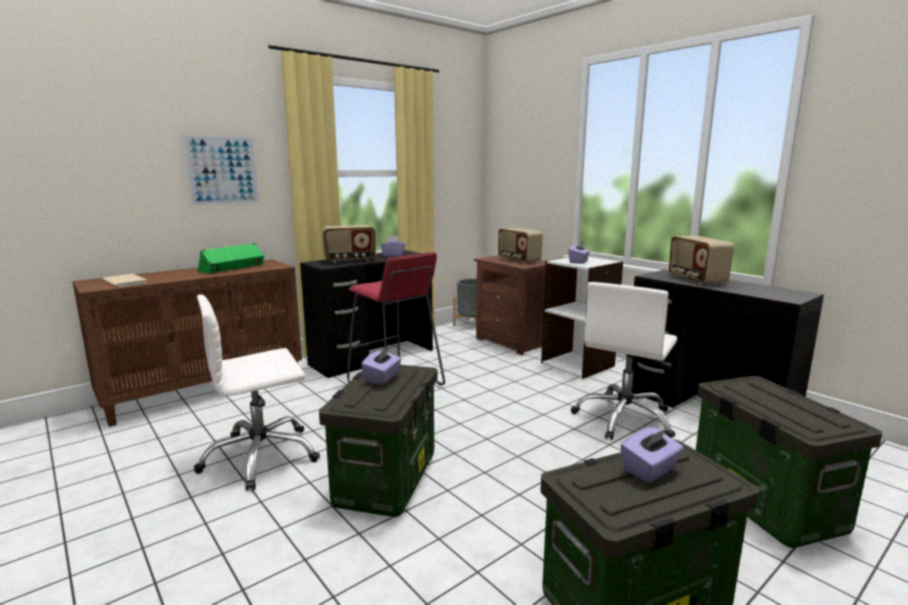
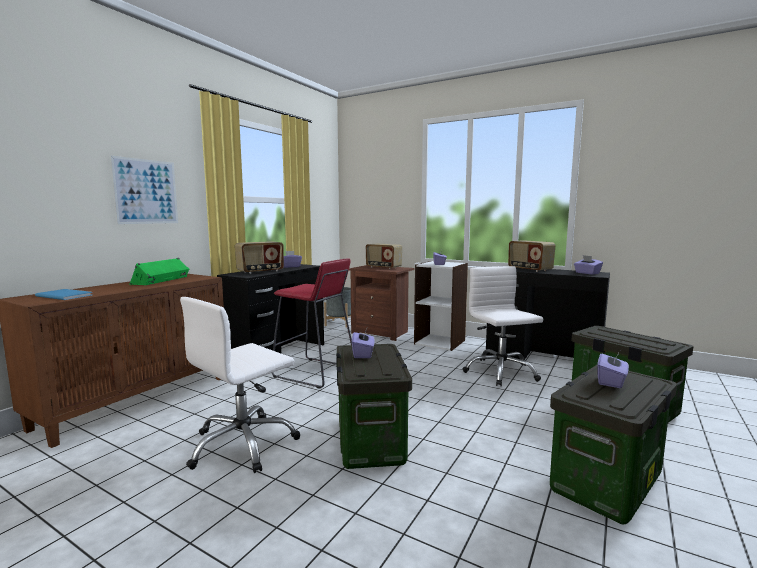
camera: 20 degrees left, 5 degrees down
beige book [102,274,147,287] -> blue book [35,289,92,300]
white office chair [571,282,677,440] -> white office chair turned 150 degrees clockwise [463,266,543,387]
none -> purple tissue box [574,255,603,275]

